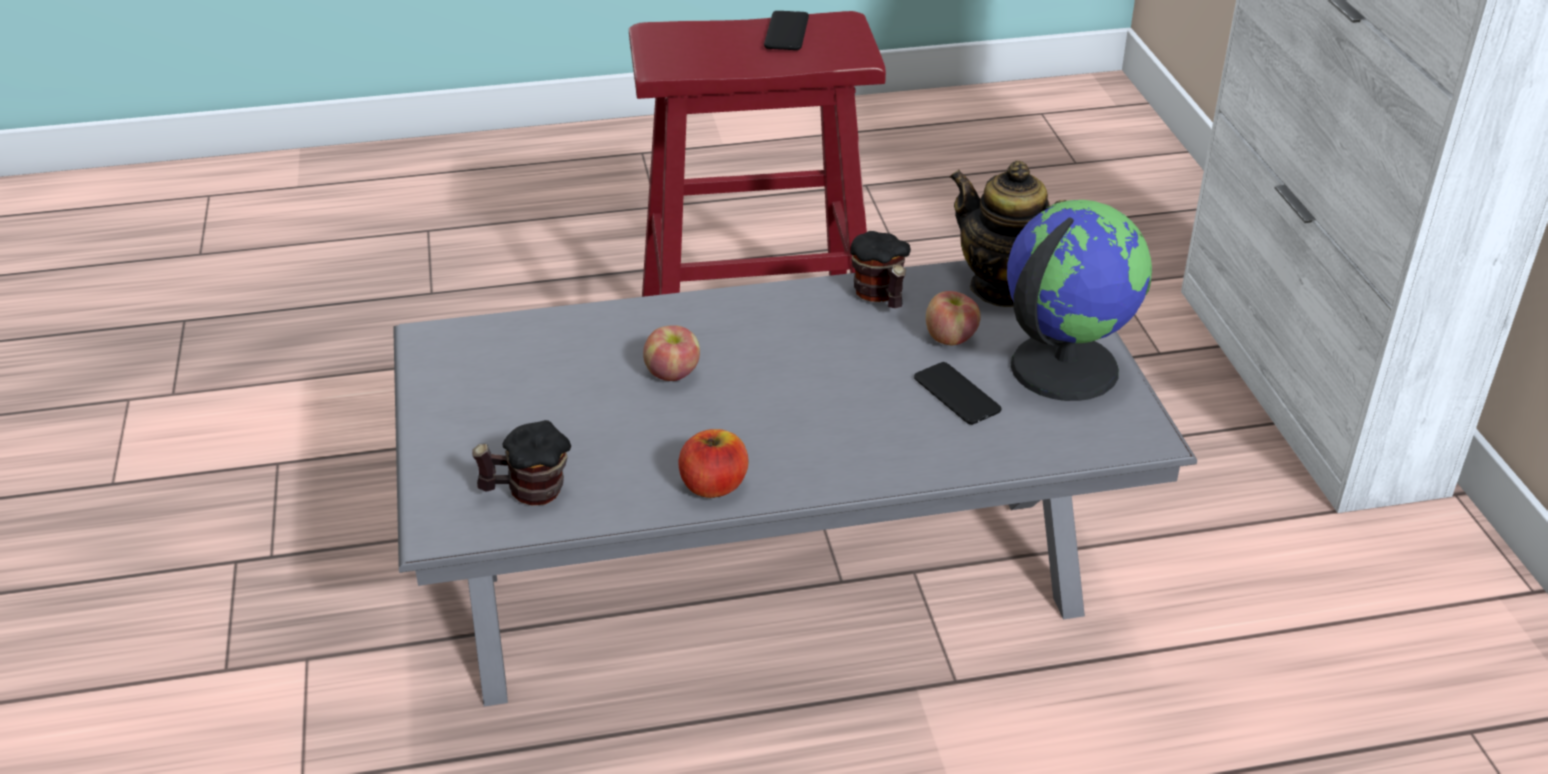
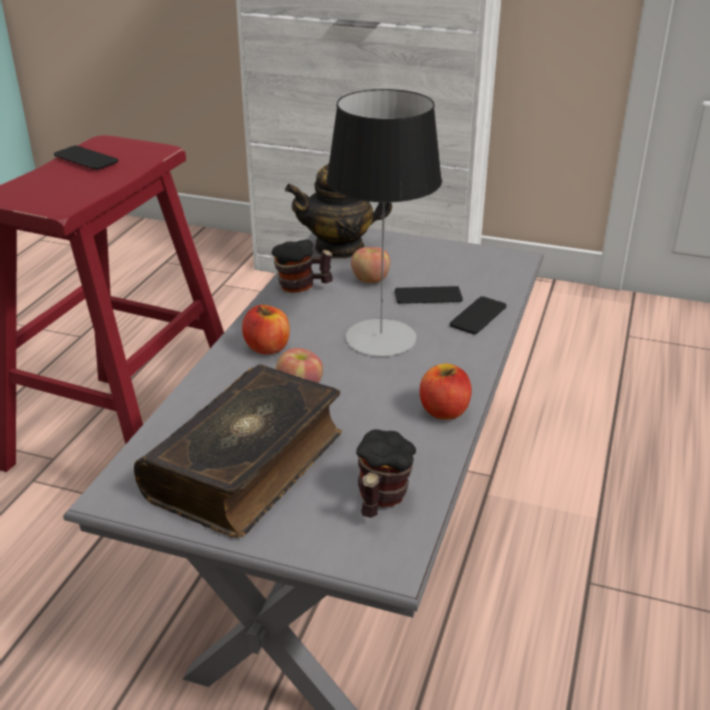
camera: 60 degrees left, 5 degrees down
globe [1007,200,1152,401] -> none
none -> book [134,364,342,538]
none -> apple [242,305,290,354]
none -> table lamp [326,89,442,356]
none -> phone [450,296,506,334]

